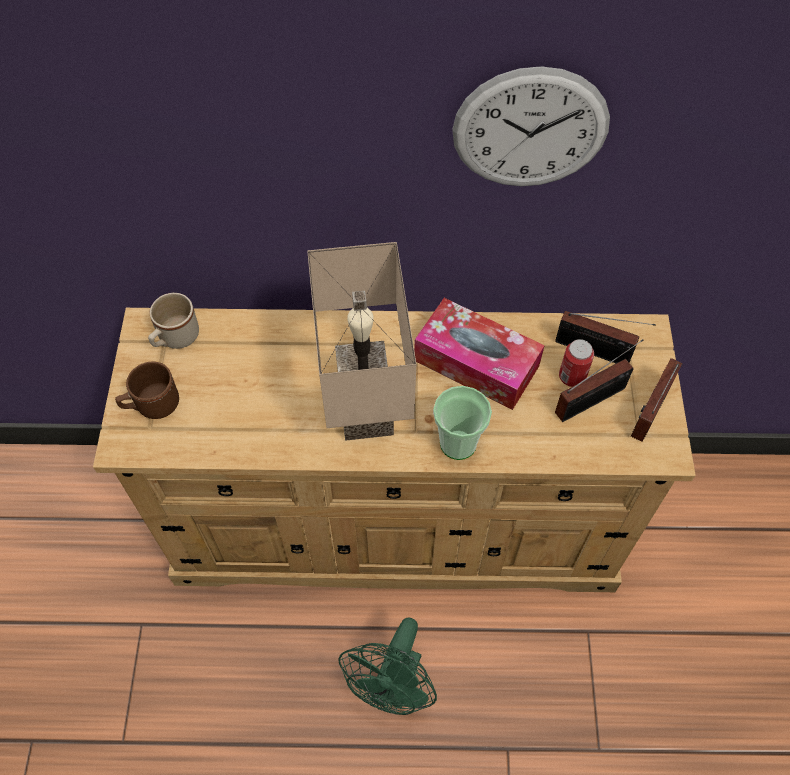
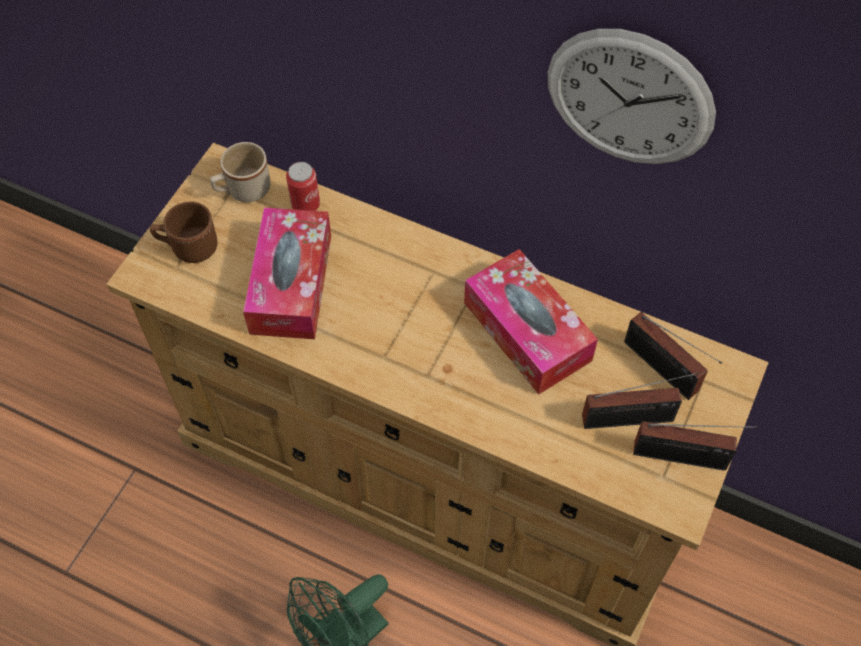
camera: 25 degrees right, 0 degrees up
beige table lamp [307,242,416,441] -> none
cup [433,386,492,460] -> none
can [559,339,594,387] -> can moved to [286,162,320,211]
radio [631,358,683,442] -> radio turned 135 degrees counterclockwise [633,421,758,471]
none -> tissue box [243,207,331,339]

